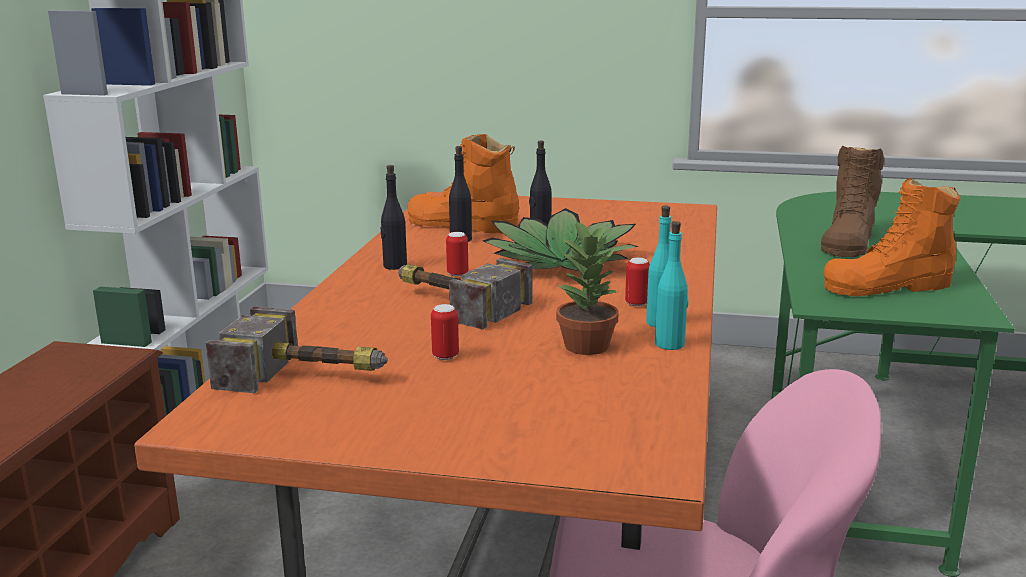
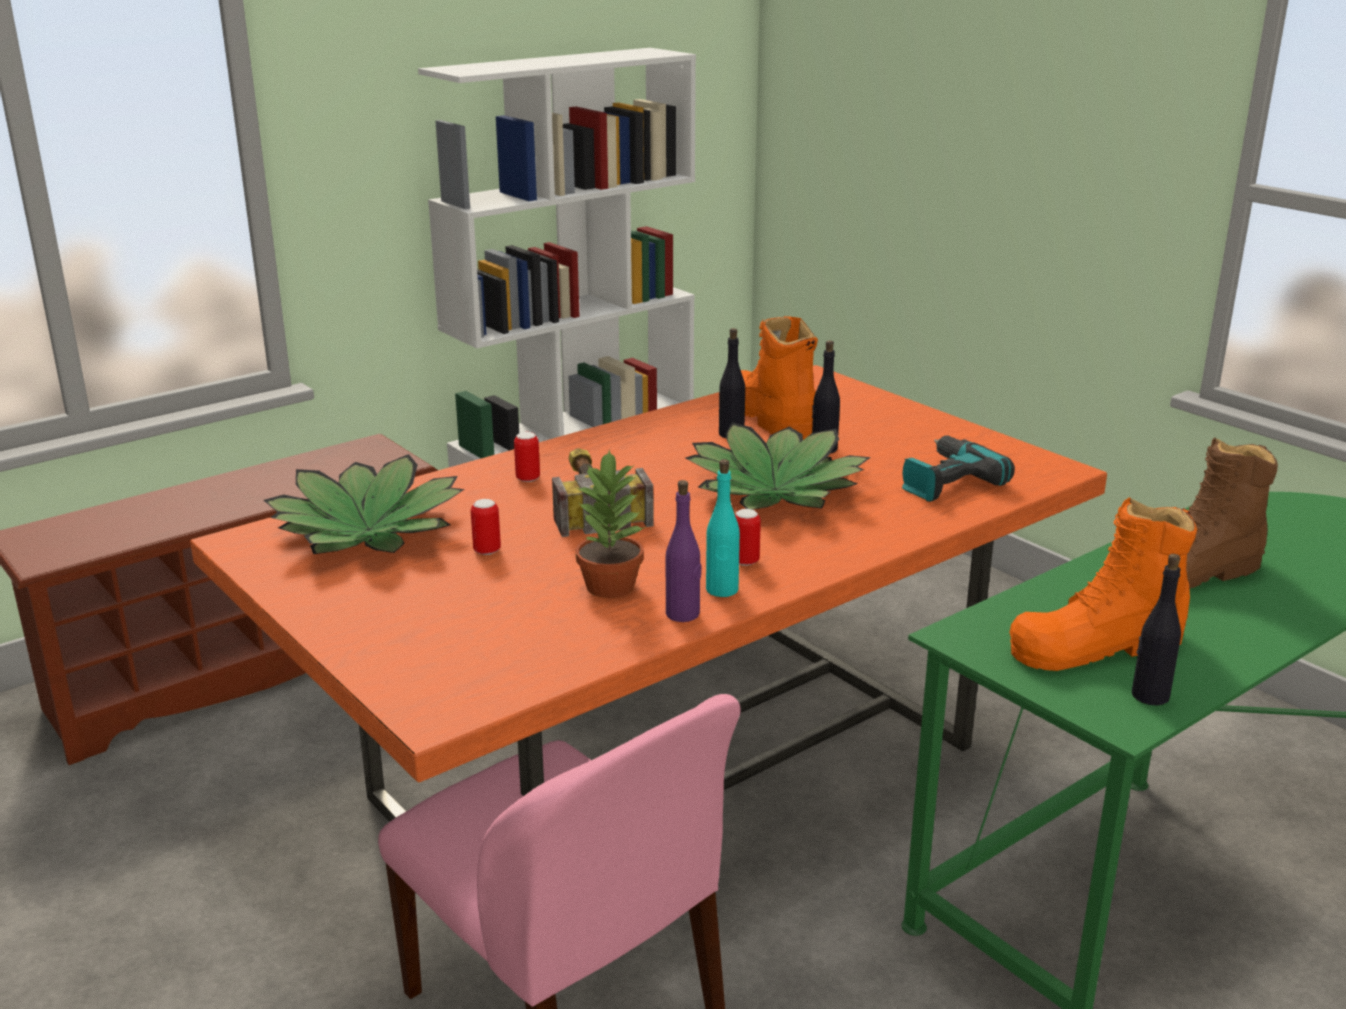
camera: 40 degrees right, 5 degrees up
hammer [206,307,388,393] -> potted plant [263,454,465,554]
black bottle [380,165,407,270] -> black bottle moved to [1132,554,1181,706]
can [446,232,468,277] -> can moved to [514,432,540,482]
turquoise bottle [655,221,688,350] -> purple bottle [666,480,701,622]
orange boot [823,178,960,296] -> orange boot turned 45 degrees counterclockwise [1009,497,1197,671]
none -> power drill [902,435,1015,502]

